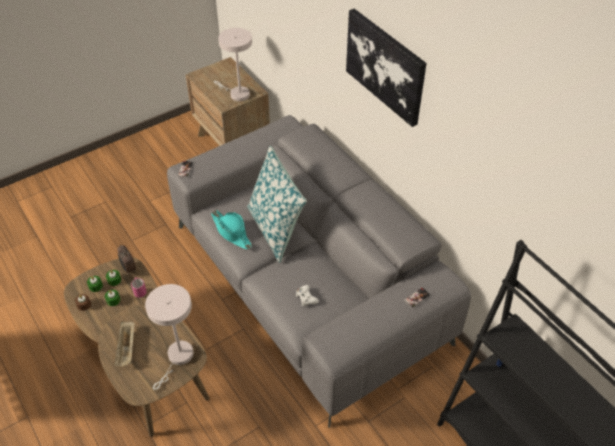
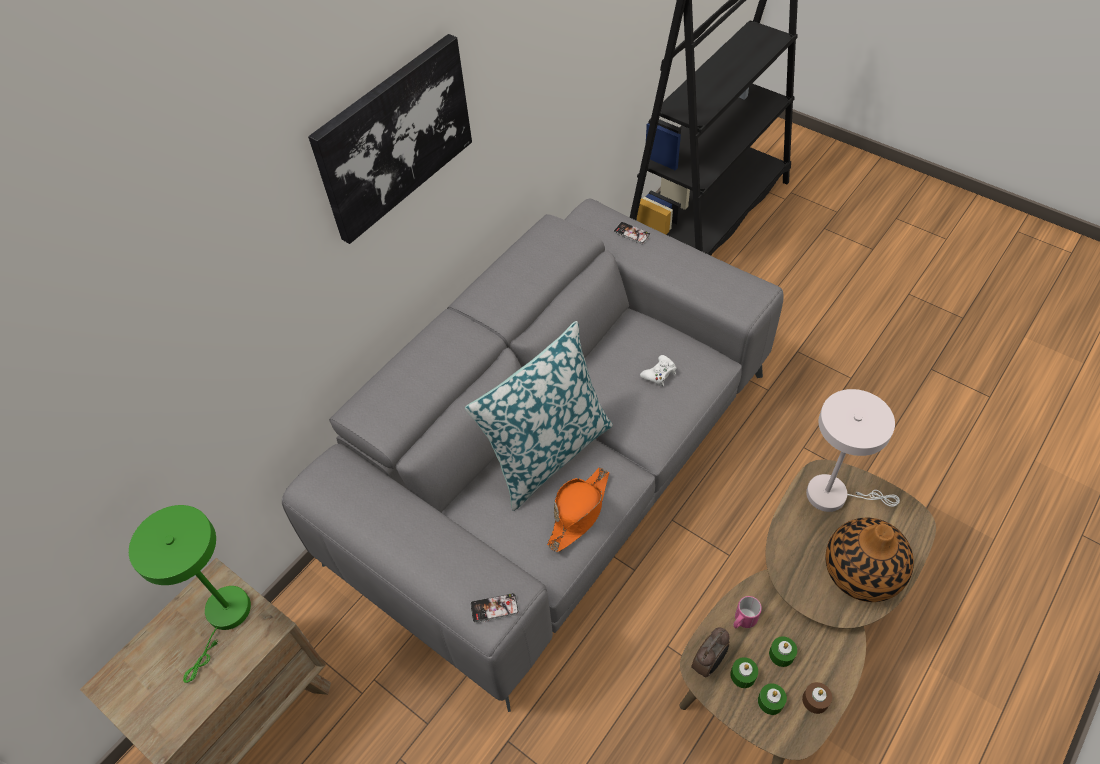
camera: 105 degrees left, 5 degrees up
beige tray [114,321,134,367] -> vase [825,518,914,602]
turquoise hat [211,210,252,249] -> orange hat [547,468,609,552]
white table lamp [214,28,252,101] -> green table lamp [129,505,251,683]

